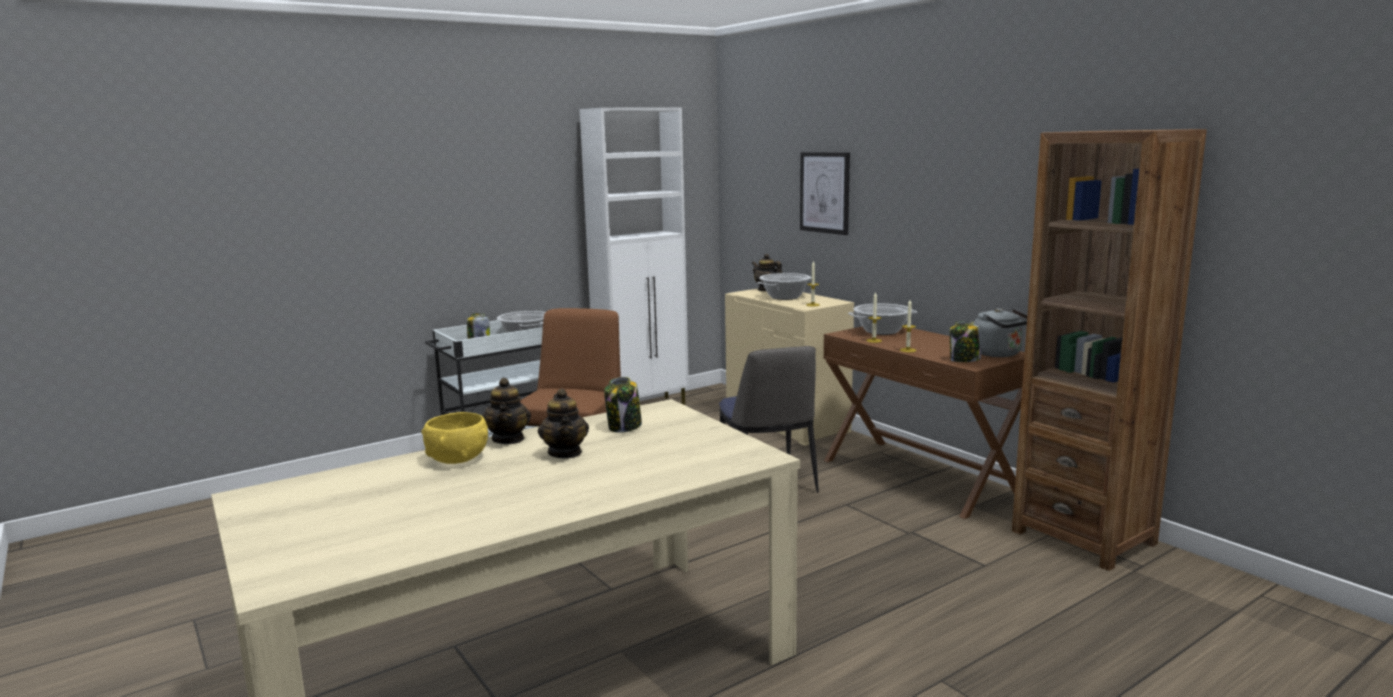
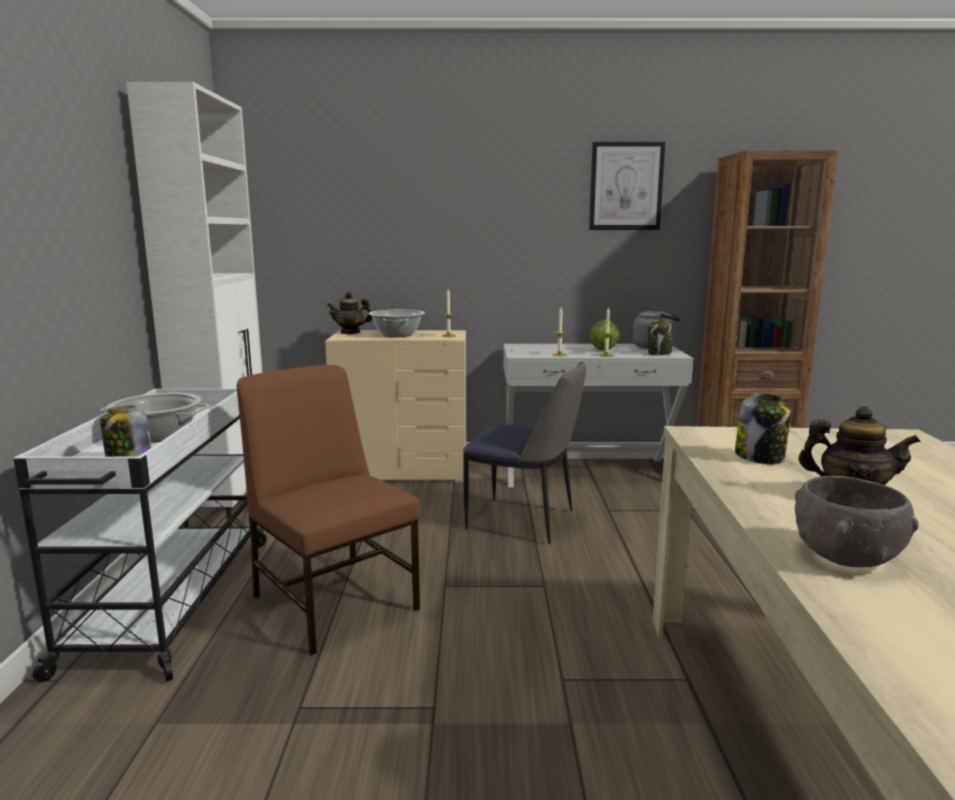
camera: 55 degrees left, 0 degrees up
yellow bowl [421,412,488,464] -> grey bowl [795,476,919,567]
teapot [482,378,531,444] -> none
picture [800,152,850,235] -> picture moved to [589,142,665,230]
brown console table [823,327,1025,519] -> white console table [503,344,693,487]
cooking pot [848,304,917,335] -> none
none -> lettuce [589,320,620,351]

